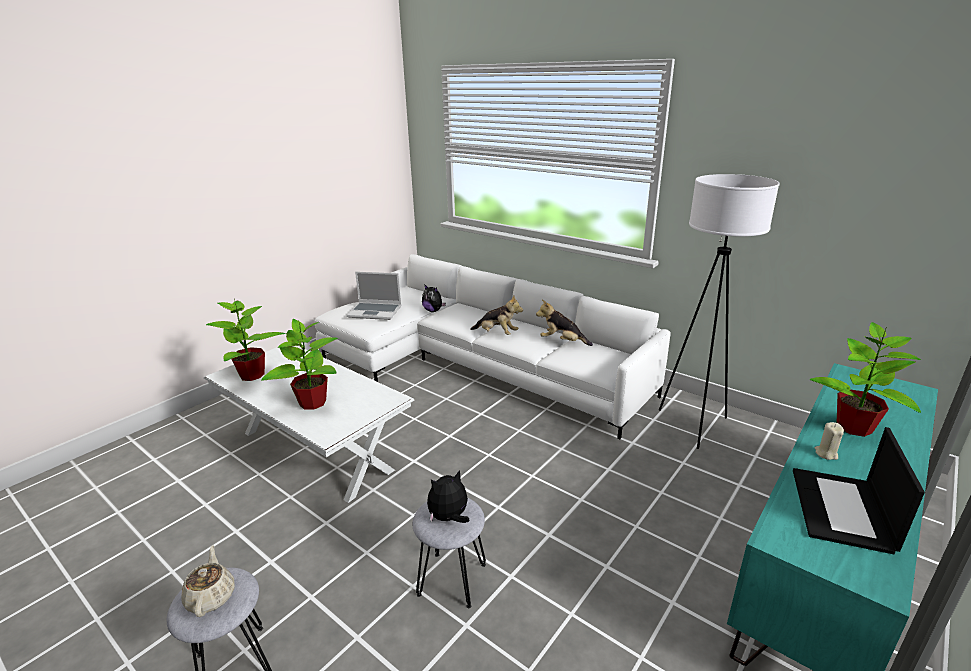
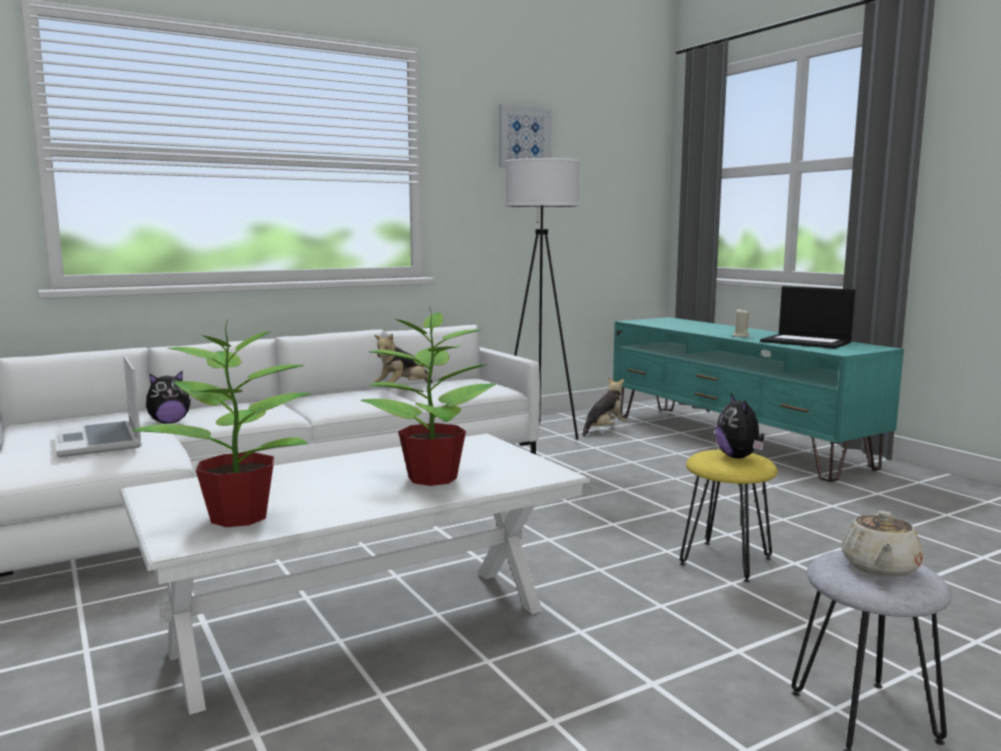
camera: 70 degrees left, 15 degrees down
beige teapot [181,545,235,617] -> beige teapot turned 75 degrees counterclockwise [841,510,923,577]
laptop [347,272,401,320] -> laptop turned 120 degrees clockwise [55,355,142,457]
grey stool [412,498,486,608] -> yellow stool [680,450,778,582]
plush toy [470,296,523,335] -> plush toy moved to [583,378,627,437]
potted plant [810,322,921,437] -> none
none -> picture [499,104,552,168]

